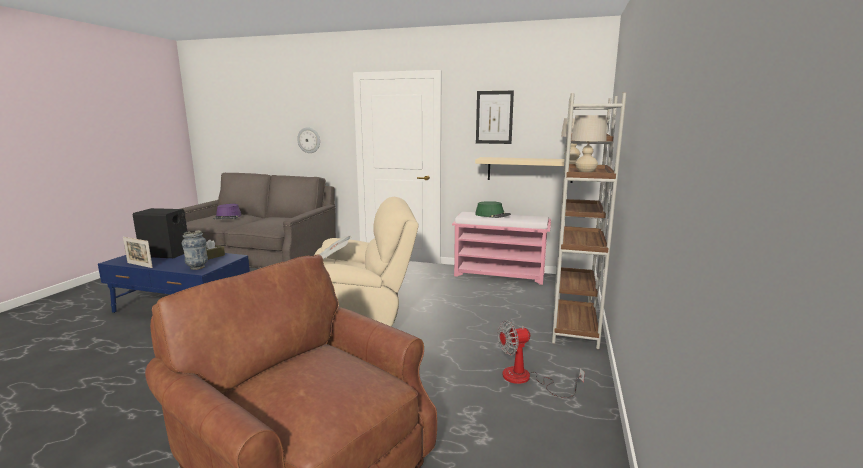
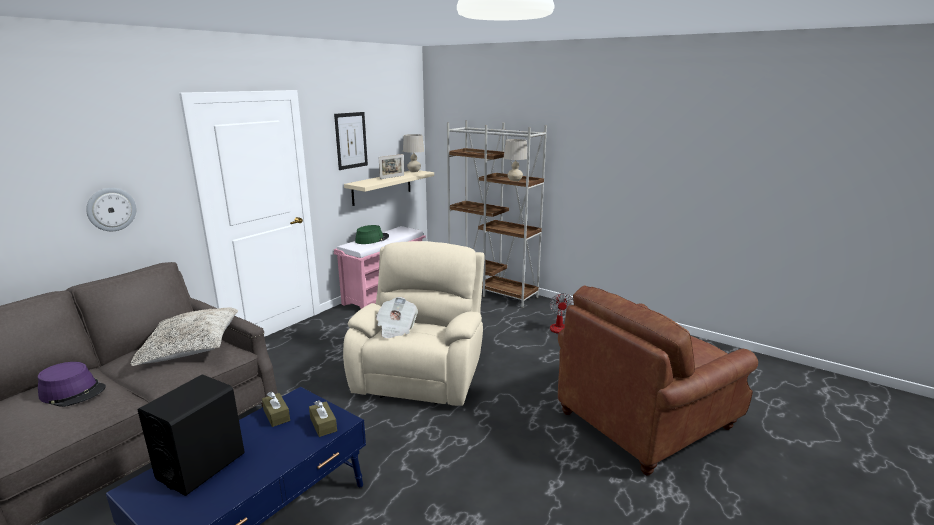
camera: 70 degrees left, 5 degrees up
picture frame [123,237,153,268] -> picture frame moved to [379,154,404,179]
vase [182,230,208,270] -> brown tissue box [309,400,337,437]
none -> beige pillow [131,307,238,366]

